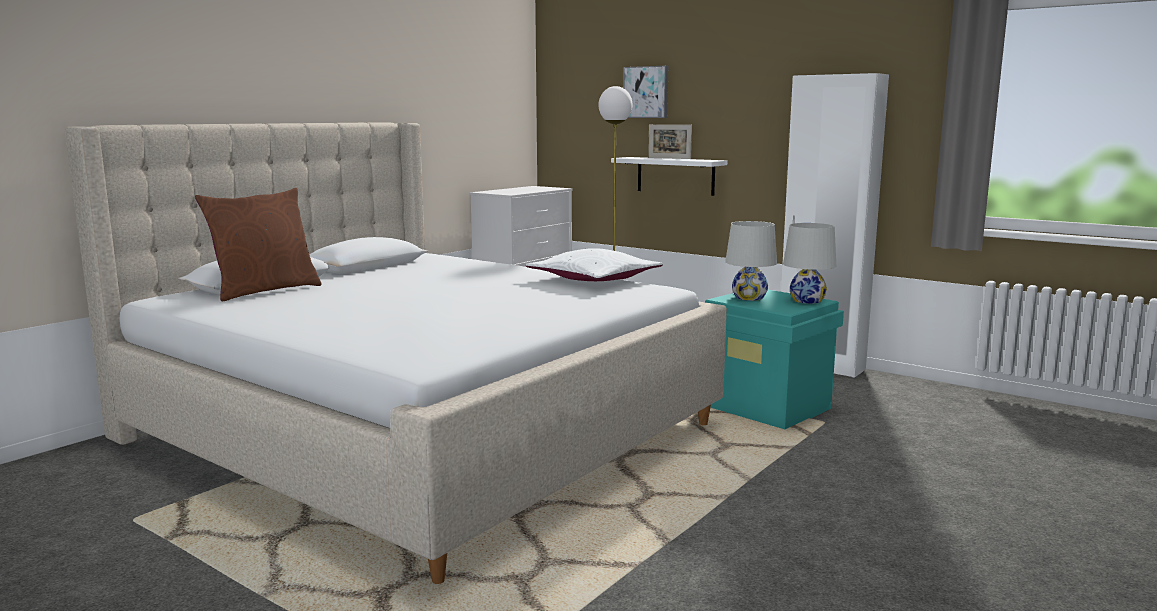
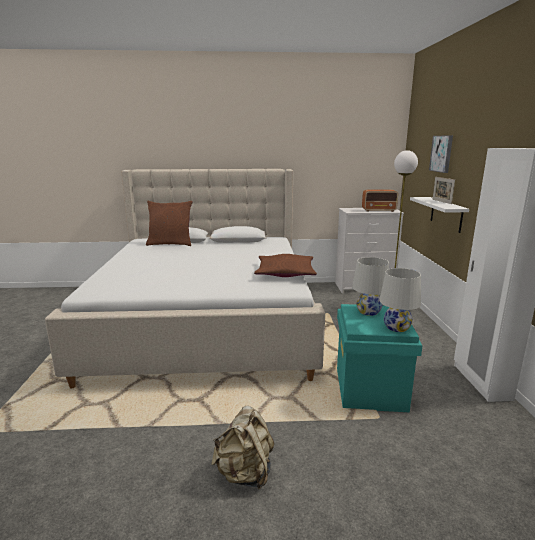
camera: 50 degrees right, 5 degrees up
white pillow [526,248,663,281] -> brown pillow [254,254,317,277]
none -> beige backpack [211,406,274,490]
none -> radio [362,189,398,212]

